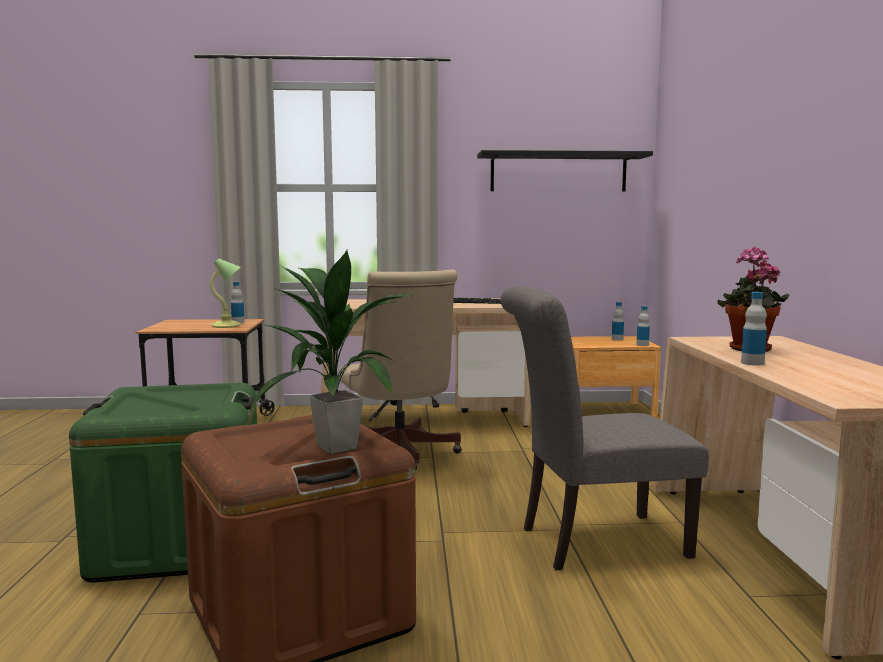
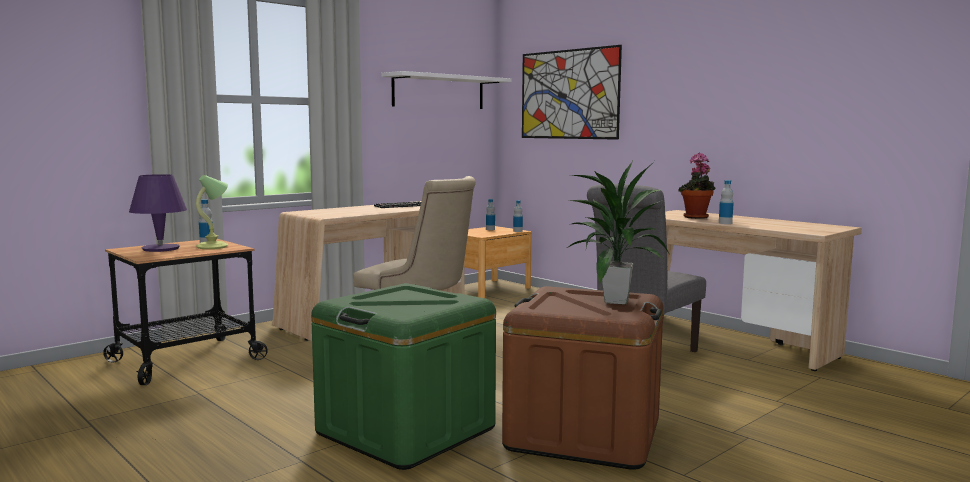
camera: 40 degrees left, 0 degrees up
black shelf [477,150,653,192] -> white shelf [381,71,512,109]
none -> purple table lamp [129,174,187,252]
none -> picture [522,45,622,140]

